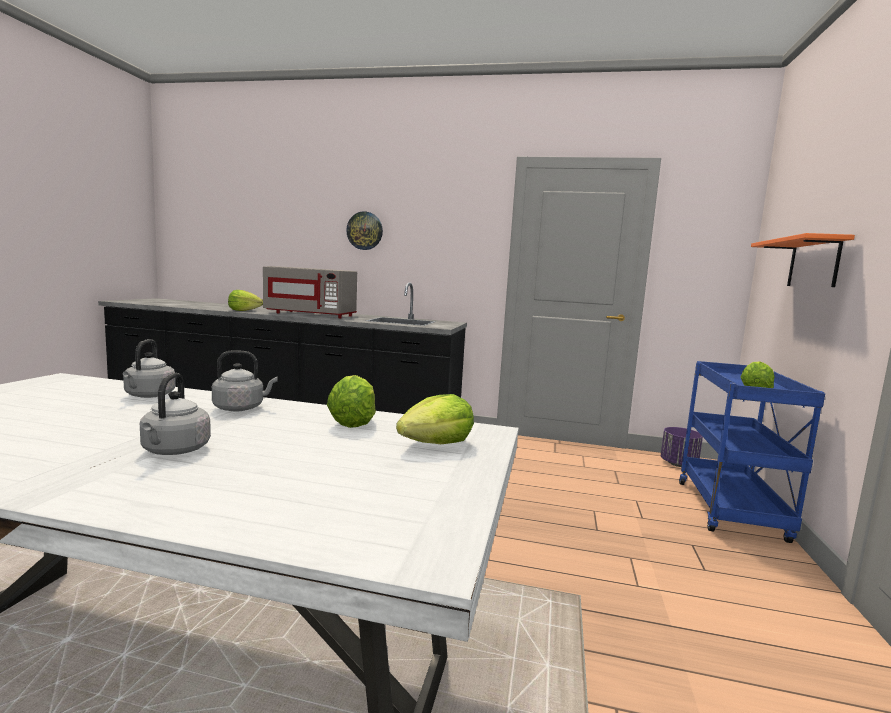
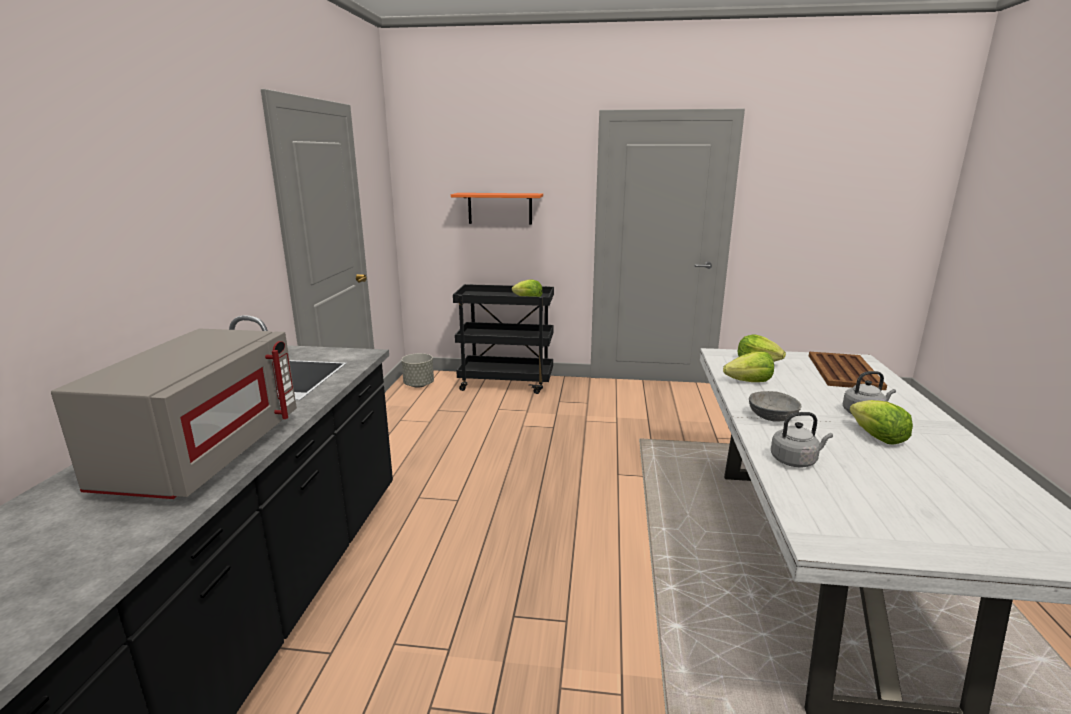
camera: 95 degrees left, 10 degrees up
grey kettle [212,350,278,411] -> grey bowl [749,391,801,422]
lettuce [228,290,263,311] -> lettuce moved to [849,400,913,445]
wall clock [346,211,383,250] -> none
purple planter [661,427,703,467] -> grey planter [402,353,434,388]
blue cart [679,361,825,543] -> black cart [453,284,554,394]
none -> brown tray [809,352,887,390]

